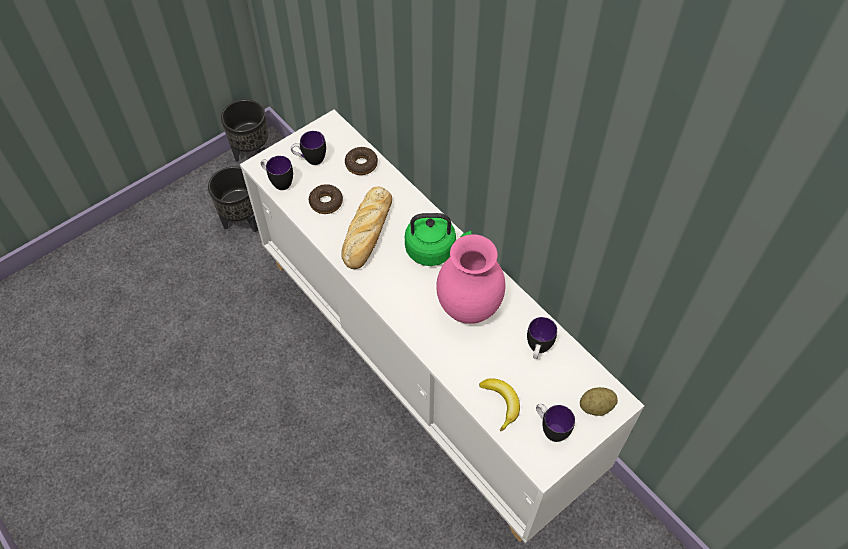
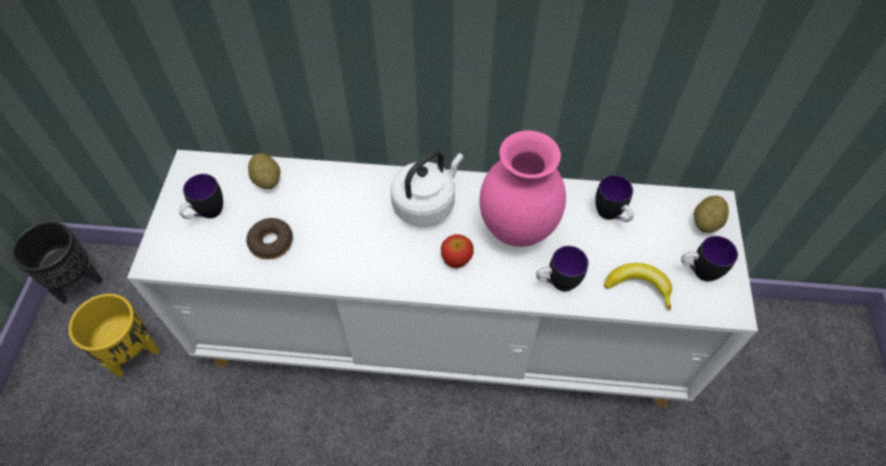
camera: 45 degrees left, 0 degrees up
black planter [208,166,258,232] -> yellow planter [69,294,159,377]
mug [261,156,293,190] -> mug moved to [536,246,588,291]
bread [341,186,392,269] -> none
donut [345,147,378,175] -> potato [248,153,281,189]
green kettle [405,213,472,266] -> white kettle [391,150,464,227]
none -> apple [441,234,474,268]

